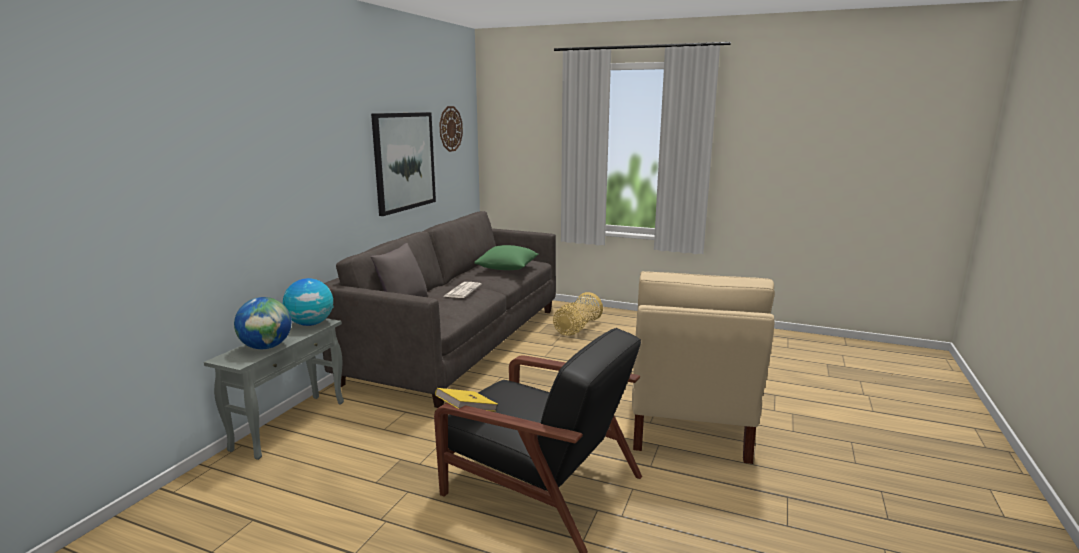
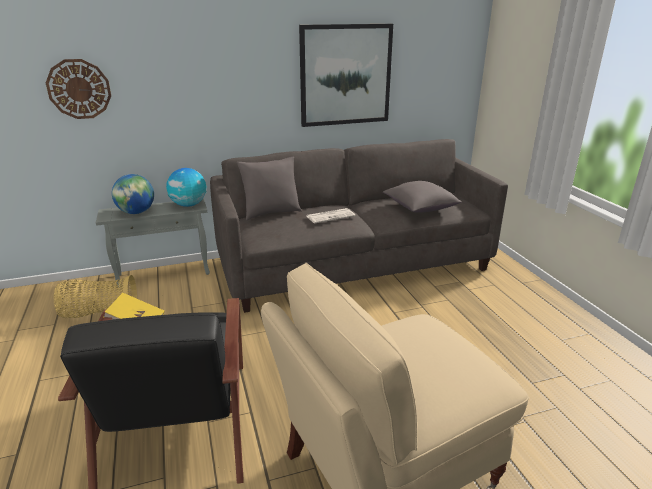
camera: 50 degrees right, 10 degrees up
wall clock [439,106,463,152] -> wall clock moved to [46,59,111,119]
green pillow [474,245,539,270] -> grey pillow [383,181,462,213]
basket [553,292,603,336] -> basket moved to [54,275,137,318]

